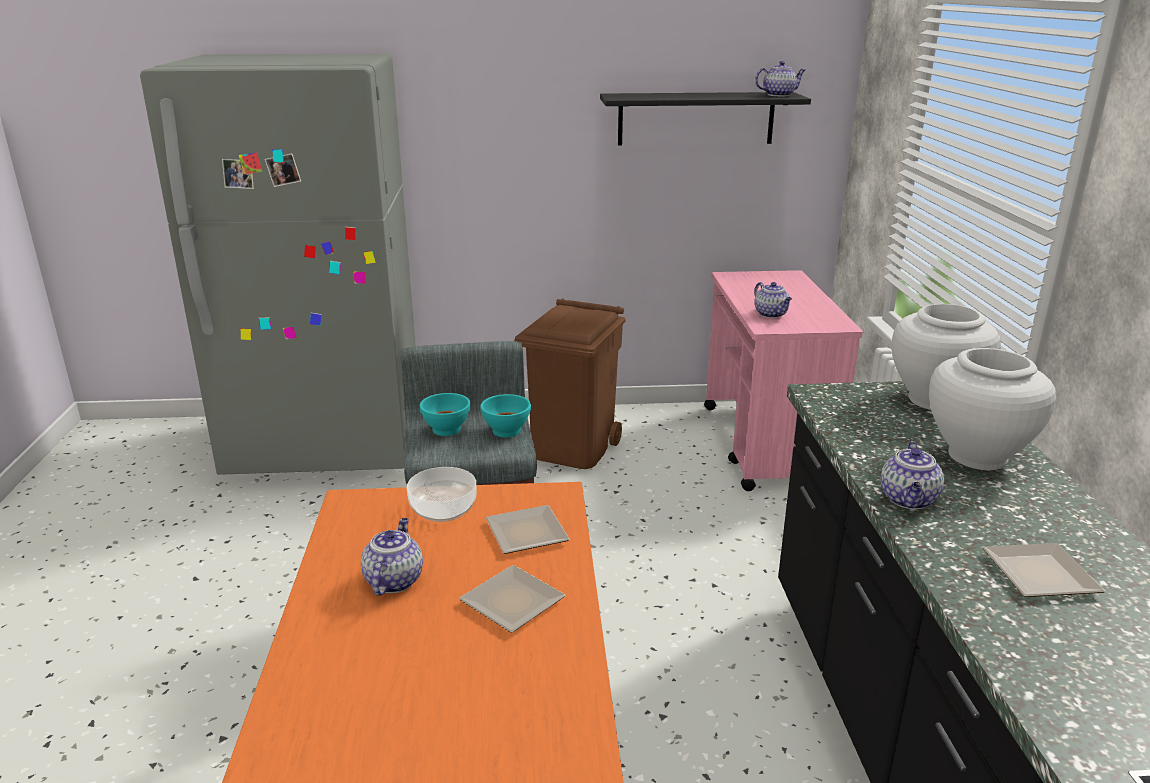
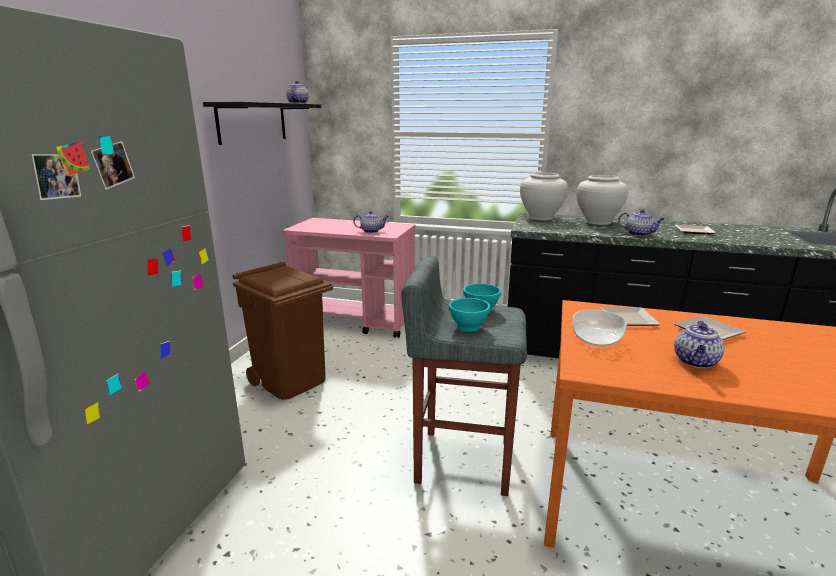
camera: 70 degrees left, 5 degrees down
teapot [361,518,423,596] -> teapot turned 90 degrees counterclockwise [674,321,725,368]

